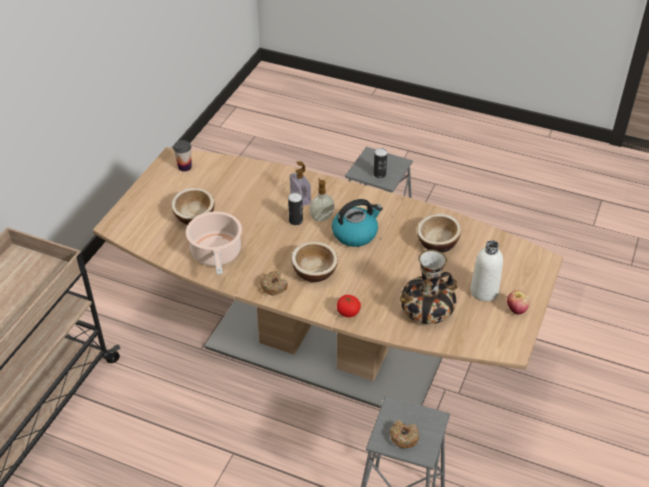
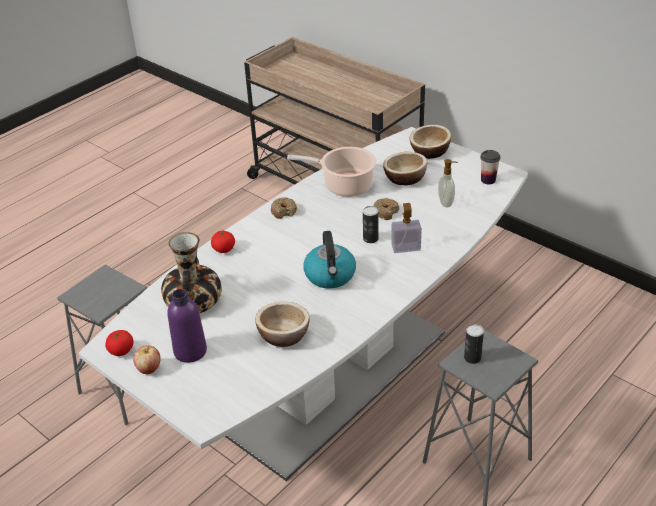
camera: 110 degrees right, 5 degrees down
brown dining table [93,148,563,408] -> white dining table [79,127,528,481]
bowl [292,241,338,282] -> bowl moved to [410,125,451,159]
soap dispenser [310,178,335,222] -> soap dispenser moved to [438,159,458,207]
donut [390,420,419,448] -> donut moved to [373,198,400,220]
white bottle [470,240,503,301] -> purple bottle [167,289,207,363]
none -> tomato [105,330,134,356]

